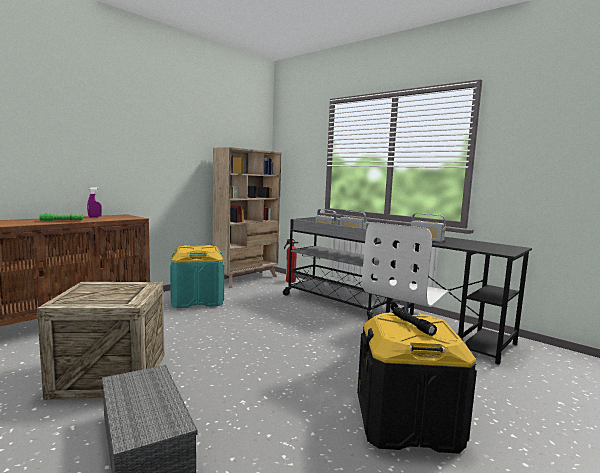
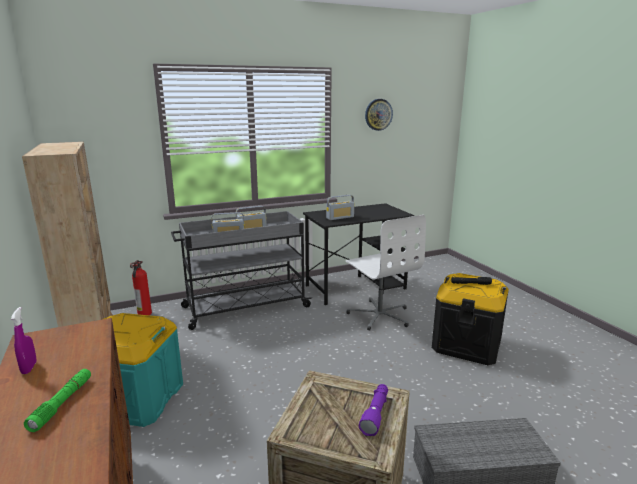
camera: 65 degrees left, 10 degrees up
none -> purple flashlight [359,384,388,436]
none -> wall clock [365,99,393,131]

